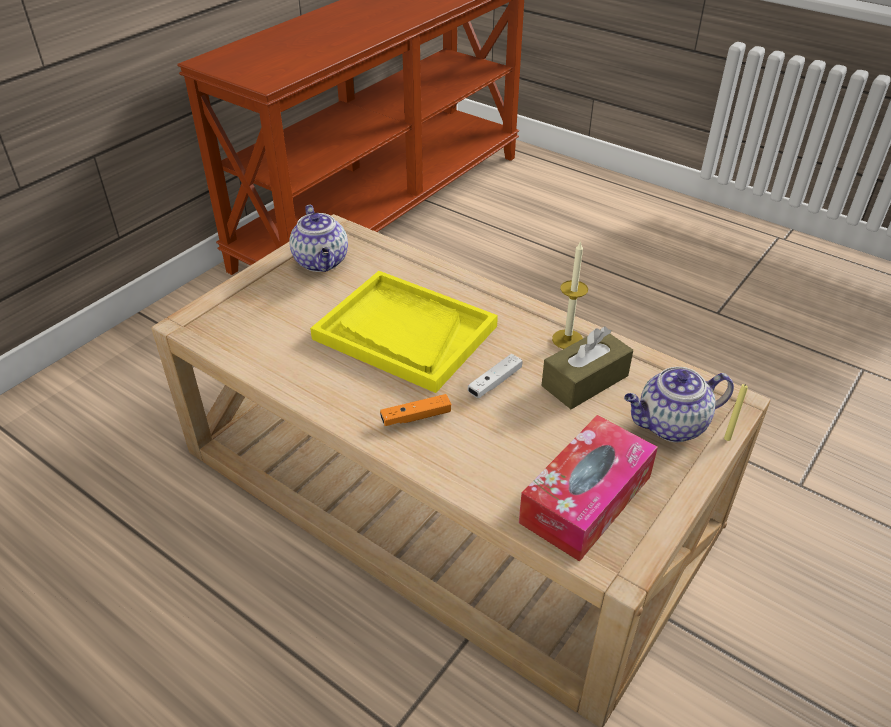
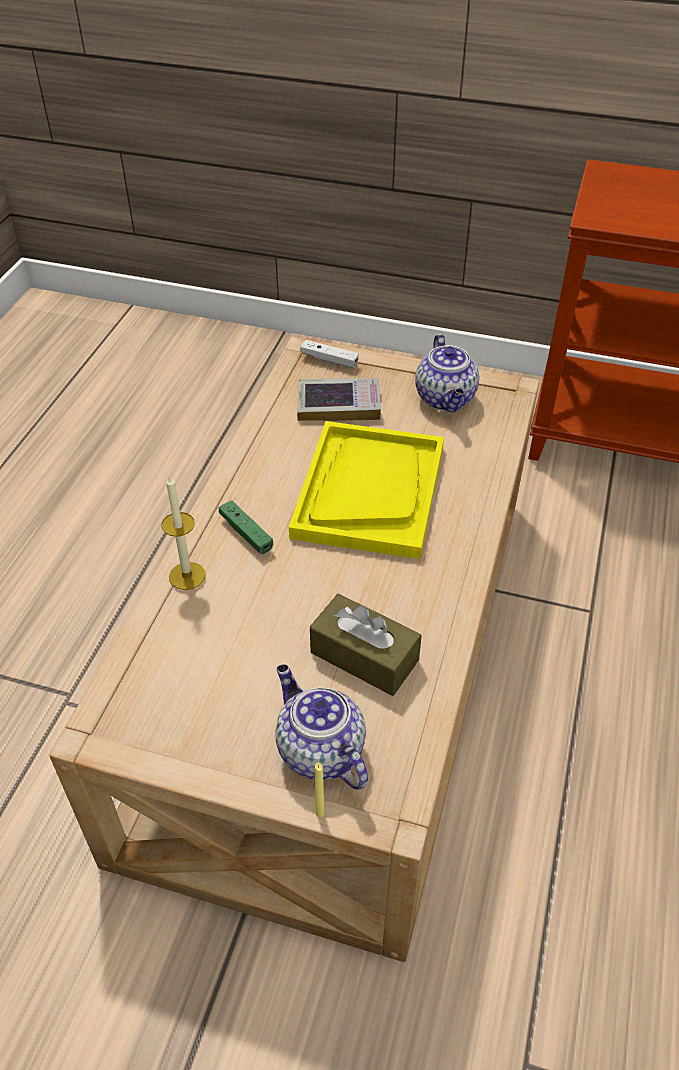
camera: 70 degrees right, 5 degrees up
teapot [290,205,348,272] -> teapot turned 60 degrees counterclockwise [415,334,479,412]
orange game controller [380,394,451,426] -> green game controller [219,500,273,554]
white game controller [468,354,522,398] -> white game controller moved to [300,340,359,368]
tissue box [519,415,658,562] -> none
candle [552,240,588,349] -> candle moved to [161,475,206,590]
none -> book [297,378,381,421]

